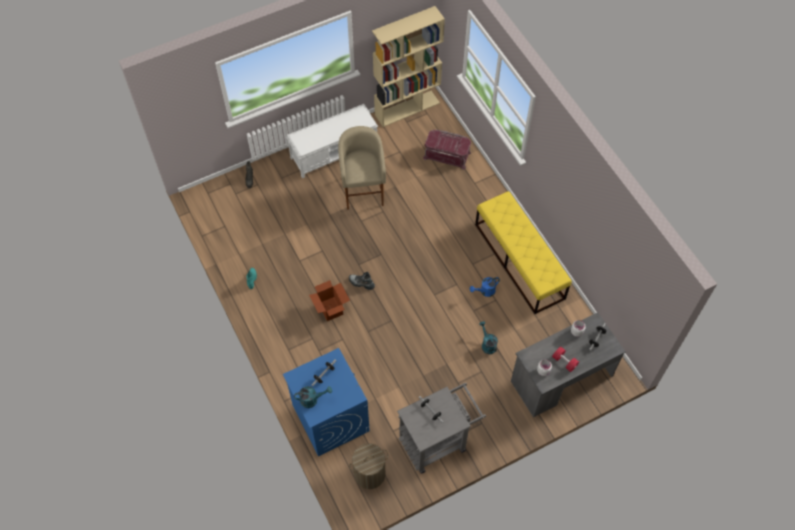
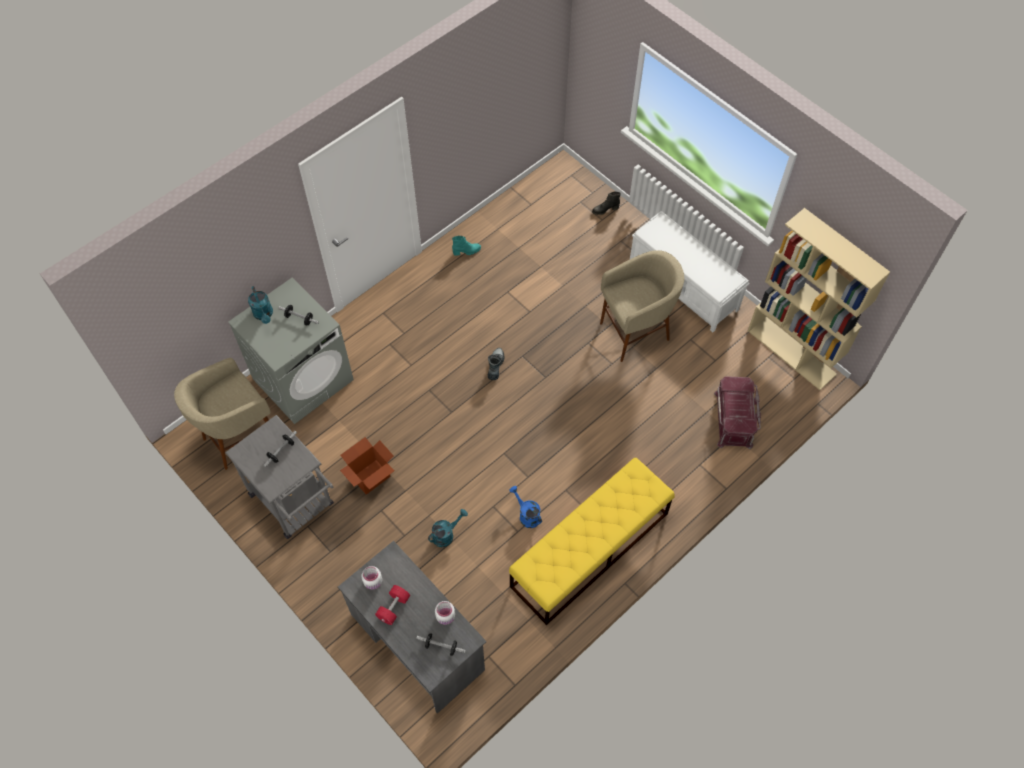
camera: 75 degrees right, 0 degrees up
blue washing machine [283,348,370,456] -> grey washing machine [228,278,354,424]
cardboard box [309,280,350,321] -> cardboard box moved to [340,437,394,495]
laundry basket [349,443,388,489] -> beige stool [174,358,271,470]

